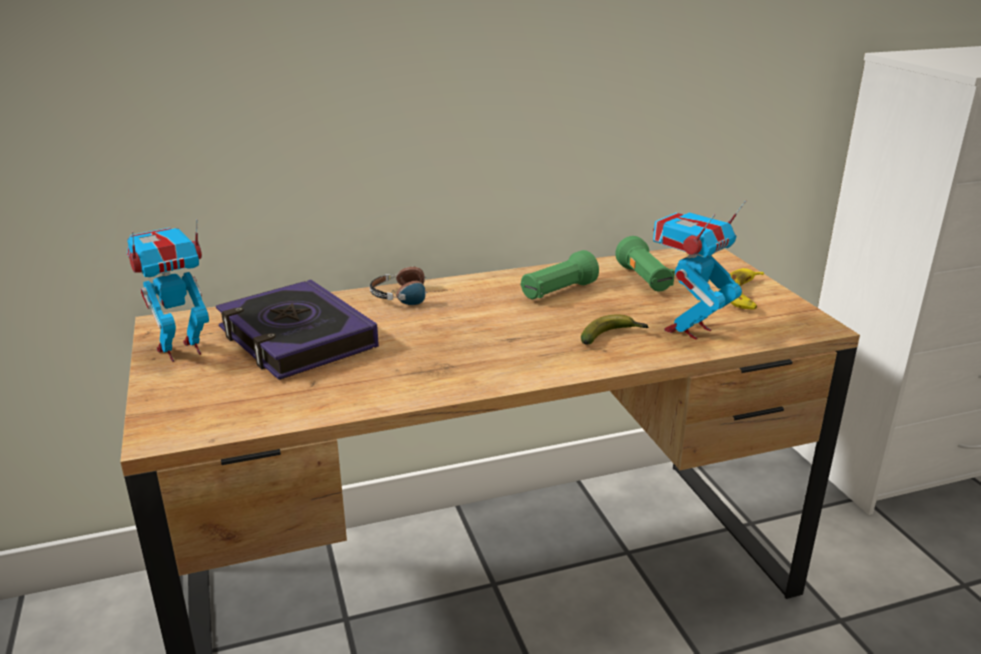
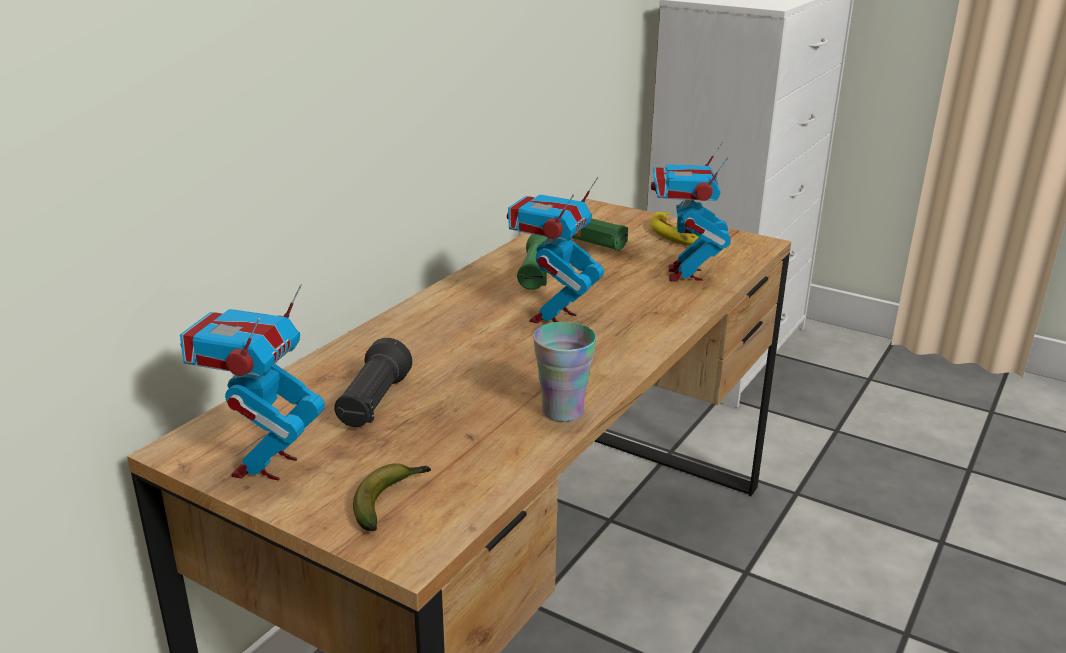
camera: 40 degrees left, 0 degrees up
book [216,280,379,380] -> black flashlight [334,338,412,427]
headphones [369,267,451,305] -> none
banana [581,314,649,345] -> banana moved to [353,463,431,531]
none -> toy robot [507,177,604,323]
none -> cup [533,322,596,422]

